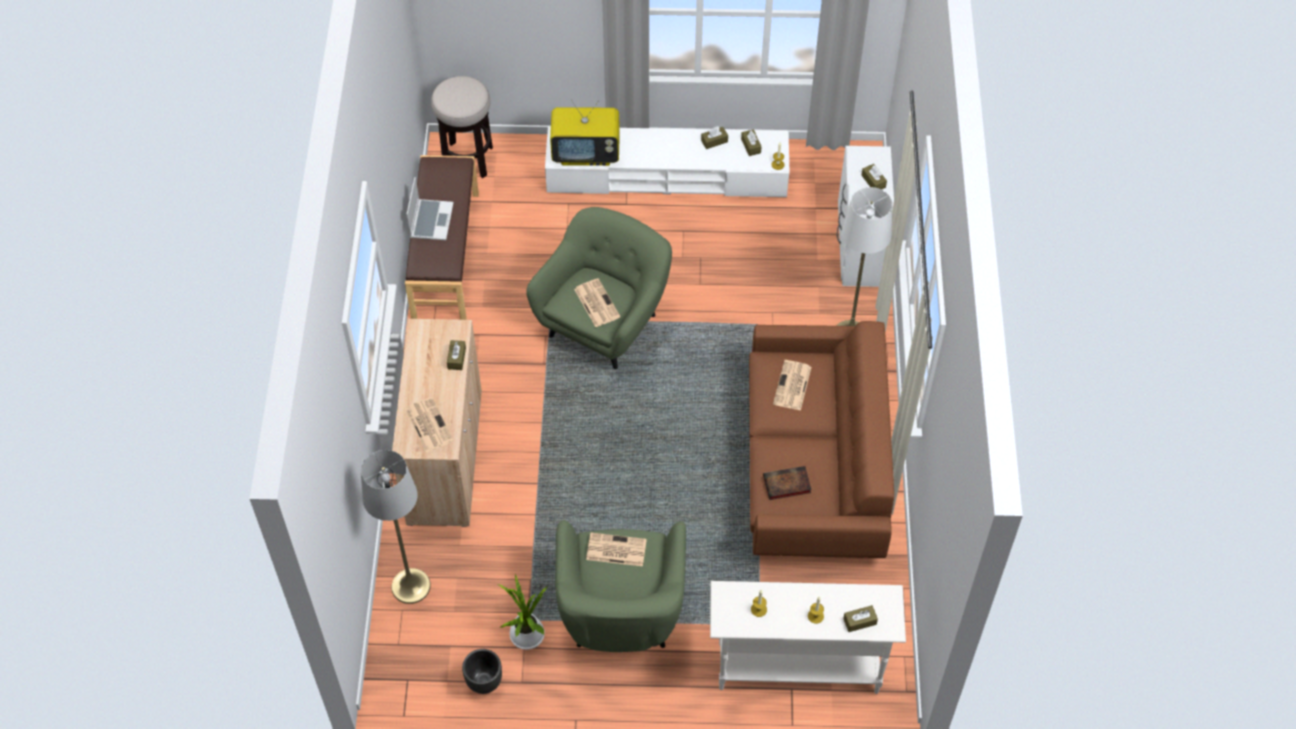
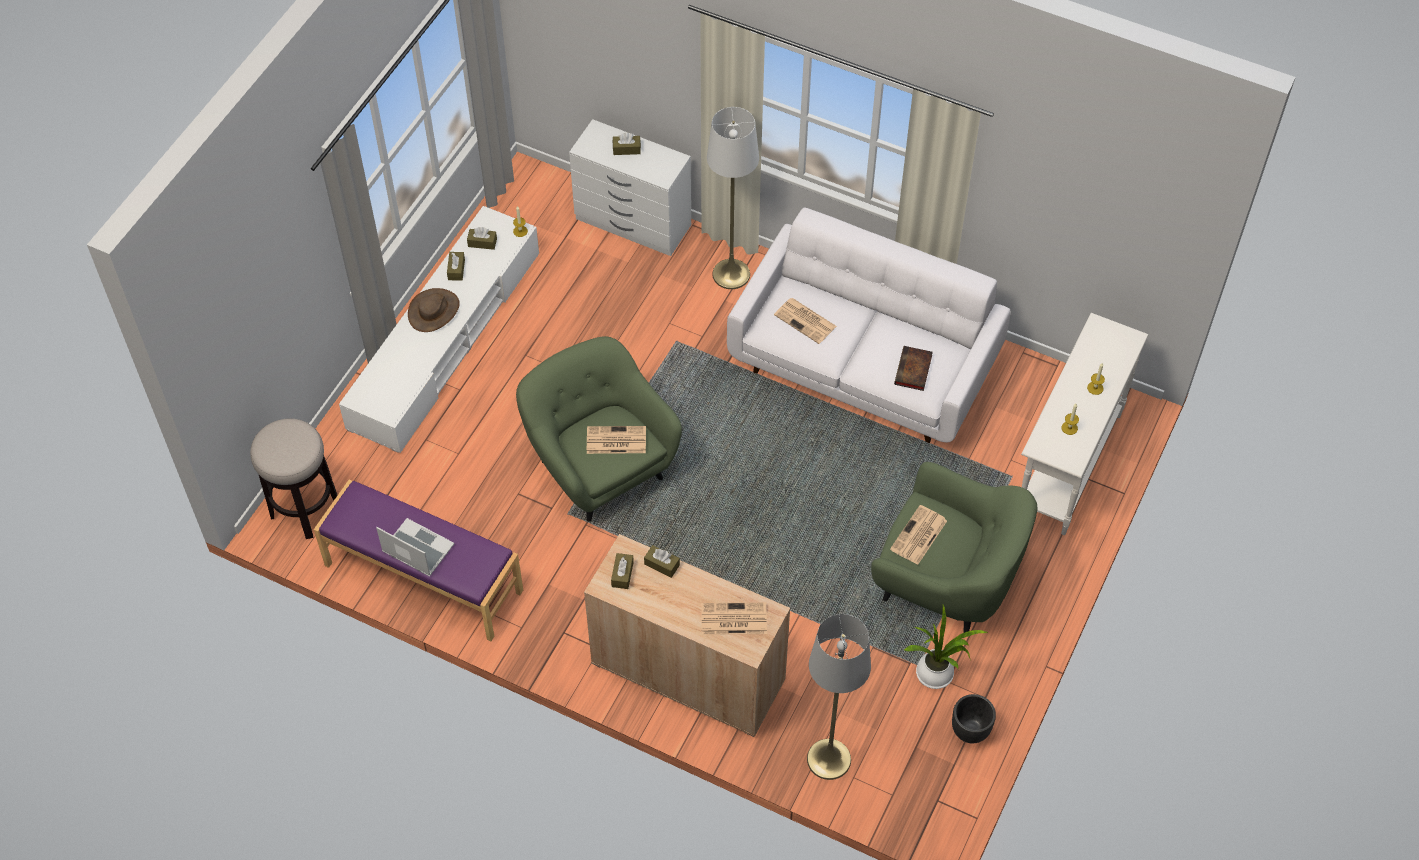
camera: 65 degrees left, 0 degrees up
brown bench [405,155,479,320] -> purple bench [314,480,523,641]
television [550,100,620,166] -> none
brown sofa [749,321,894,558] -> white sofa [727,208,1011,443]
brown tissue box [843,605,878,632] -> brown tissue box moved to [611,553,634,589]
none -> brown hat [408,288,460,332]

